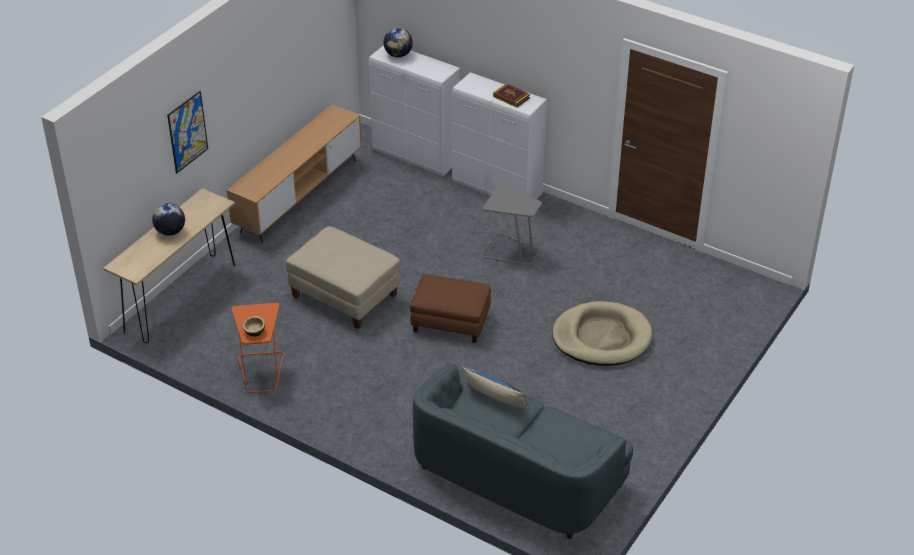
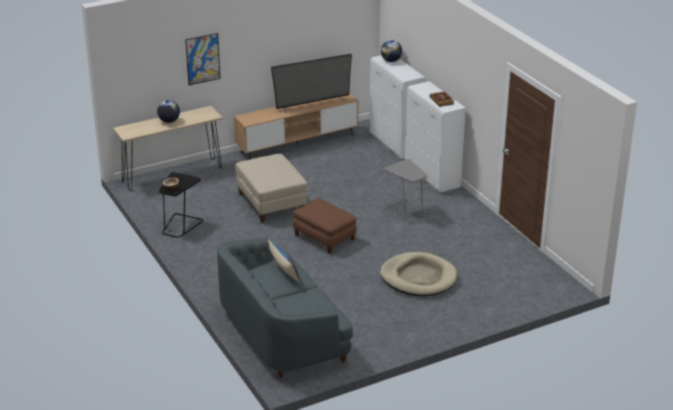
camera: 30 degrees right, 10 degrees down
orange side table [232,303,284,393] -> black side table [159,172,203,238]
none -> television [271,54,352,113]

